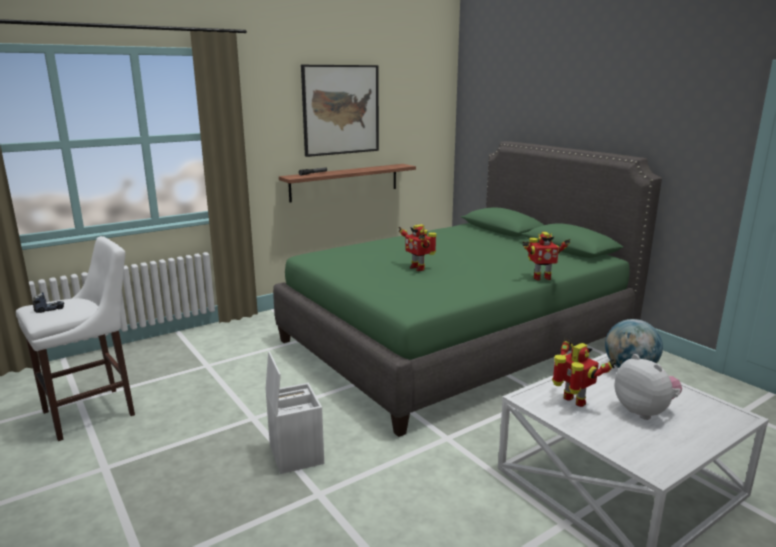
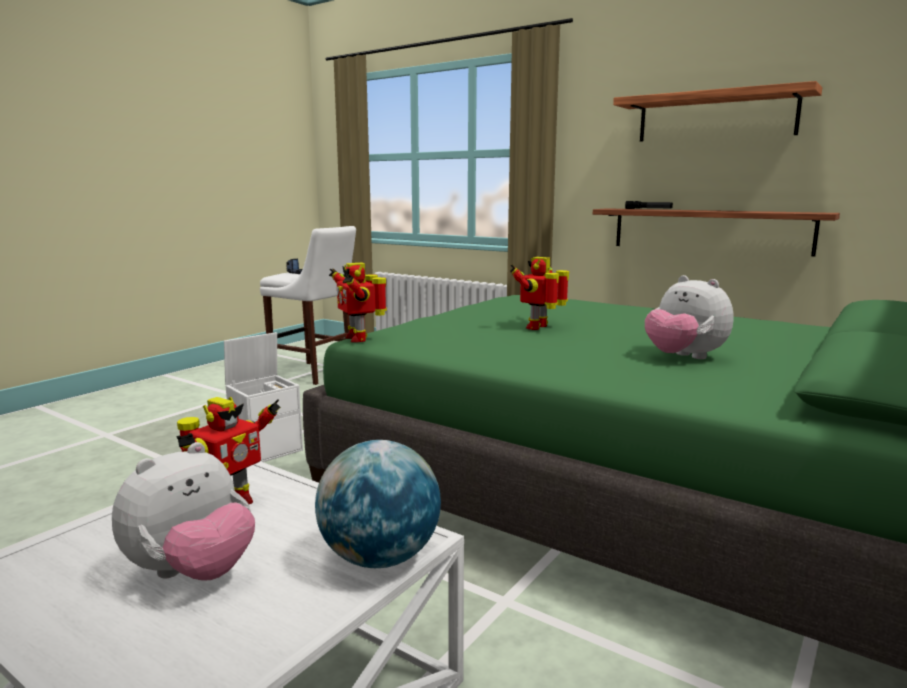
camera: 70 degrees right, 5 degrees down
picture [301,65,379,157] -> shelf [613,81,822,142]
toy robot [523,232,571,281] -> toy robot moved to [329,262,387,343]
none -> plush toy [645,275,734,359]

